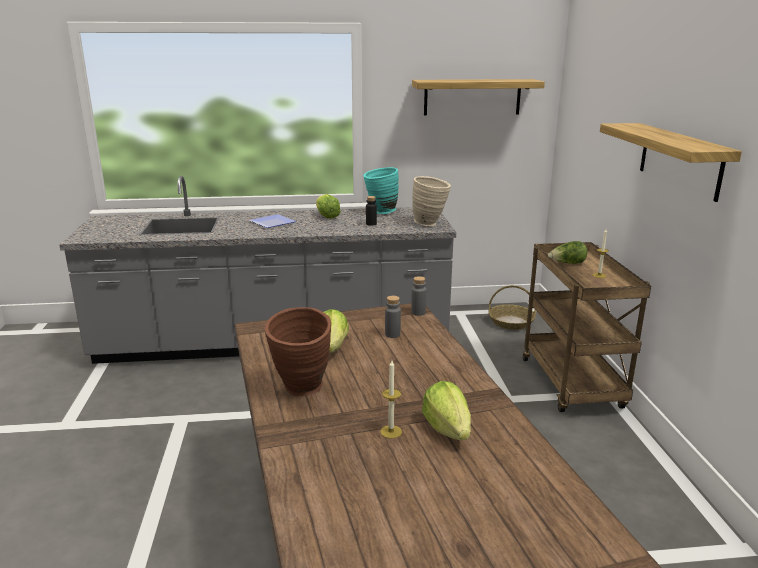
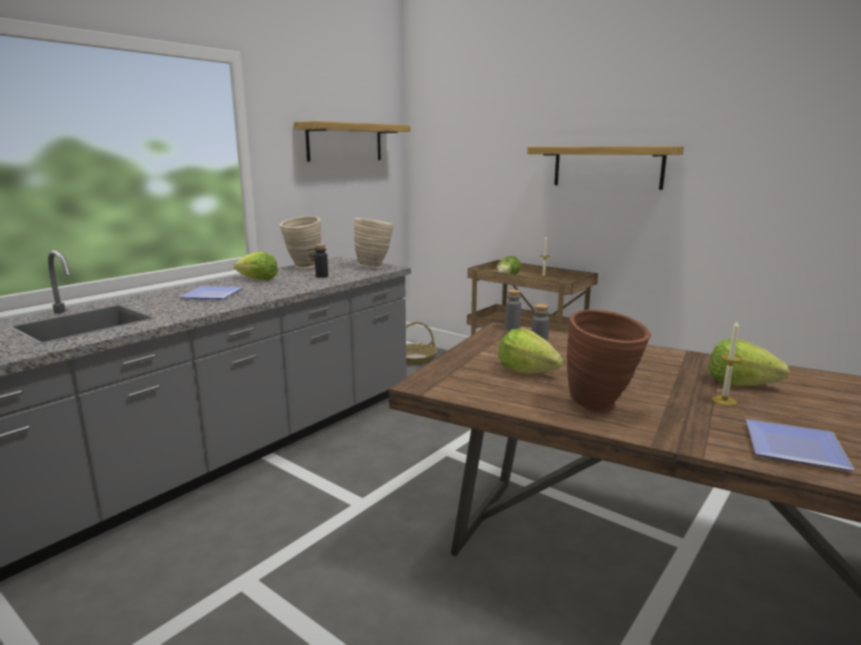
camera: 45 degrees left, 5 degrees down
turquoise vase [364,167,399,214] -> beige vase [280,216,321,269]
none -> plate [746,419,855,471]

